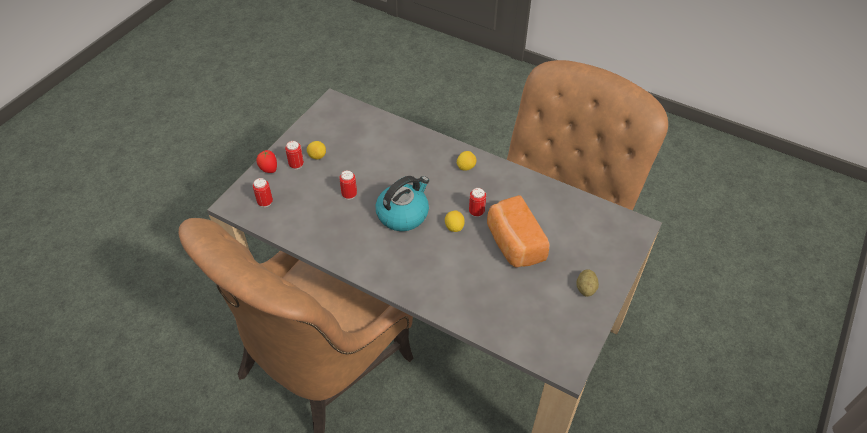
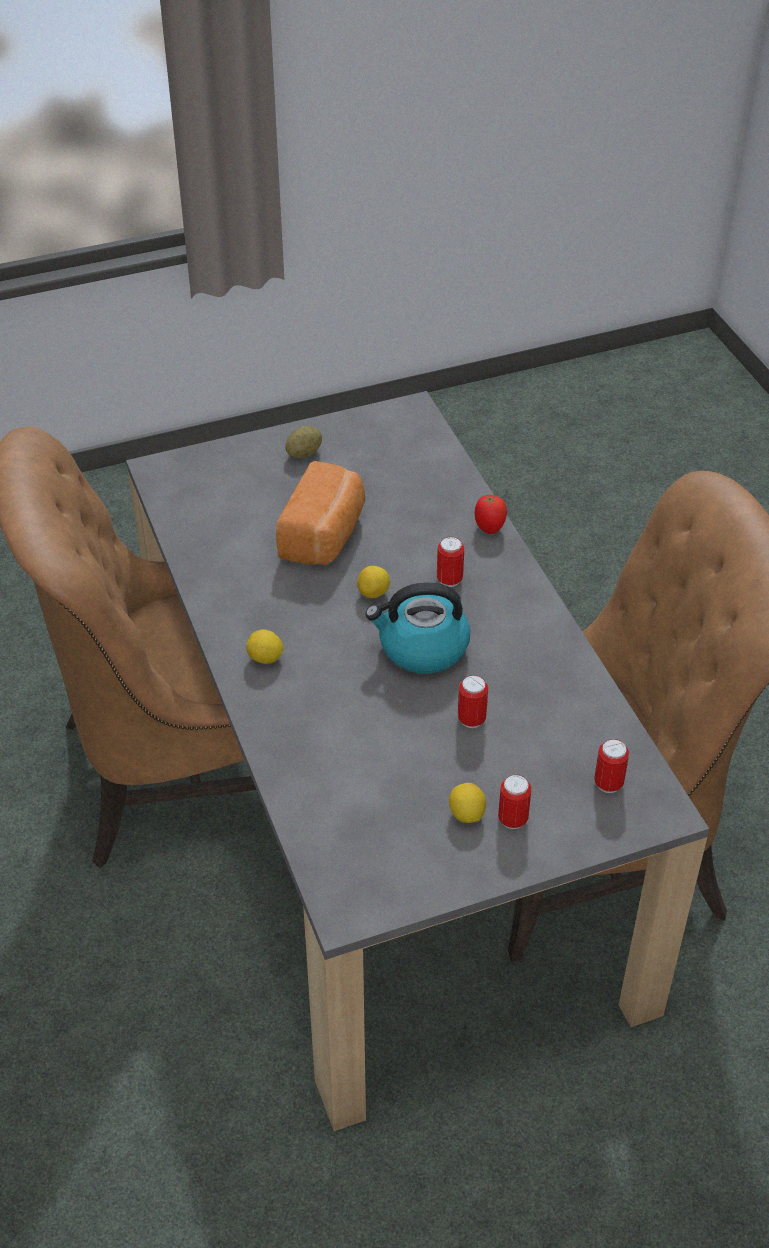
camera: 140 degrees left, 5 degrees down
tomato [257,150,277,173] -> tomato moved to [475,494,507,534]
can [469,188,486,217] -> can moved to [437,537,464,587]

